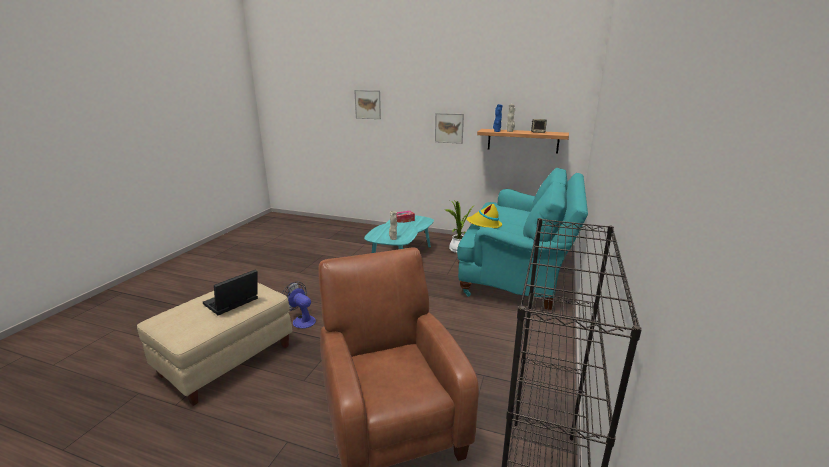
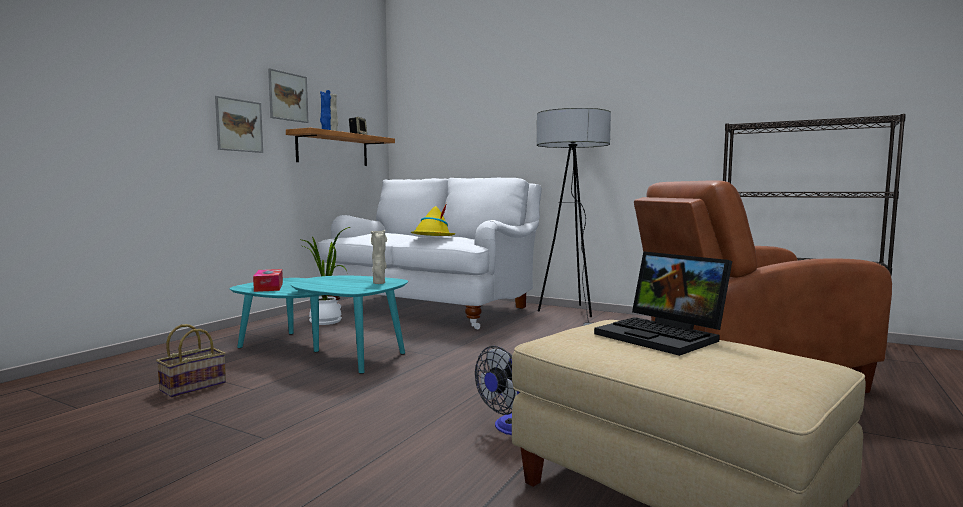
camera: 80 degrees left, 15 degrees down
picture [354,90,381,119] -> picture moved to [268,68,308,123]
turquoise sofa [457,168,588,310] -> white sofa [318,178,542,329]
none -> basket [156,324,226,397]
none -> floor lamp [537,108,611,326]

